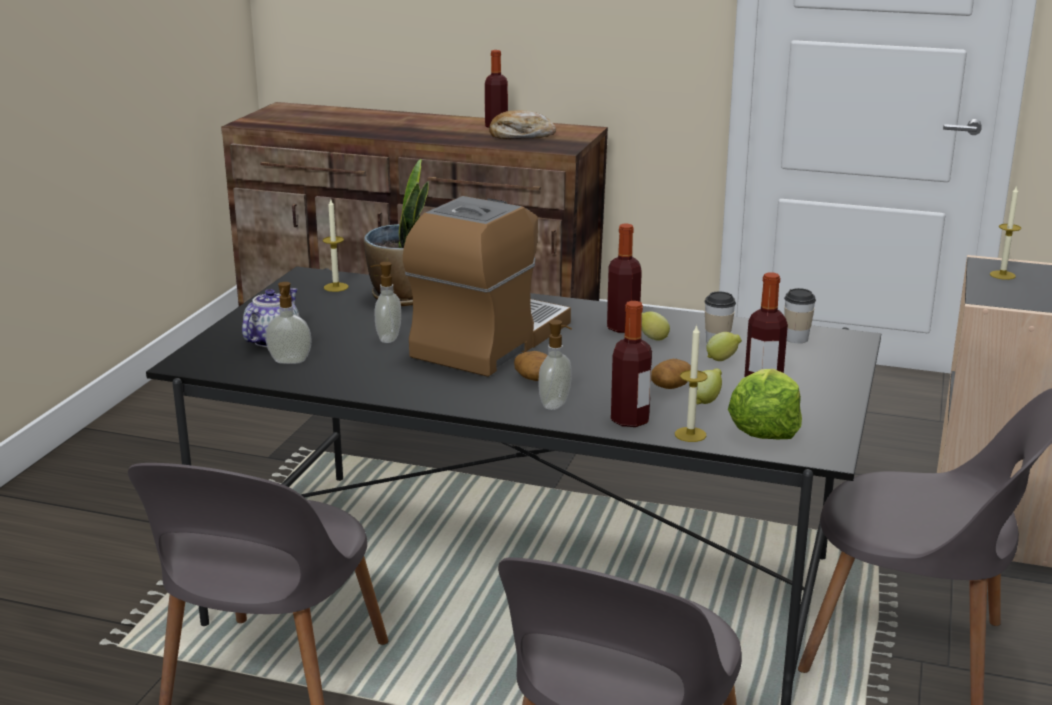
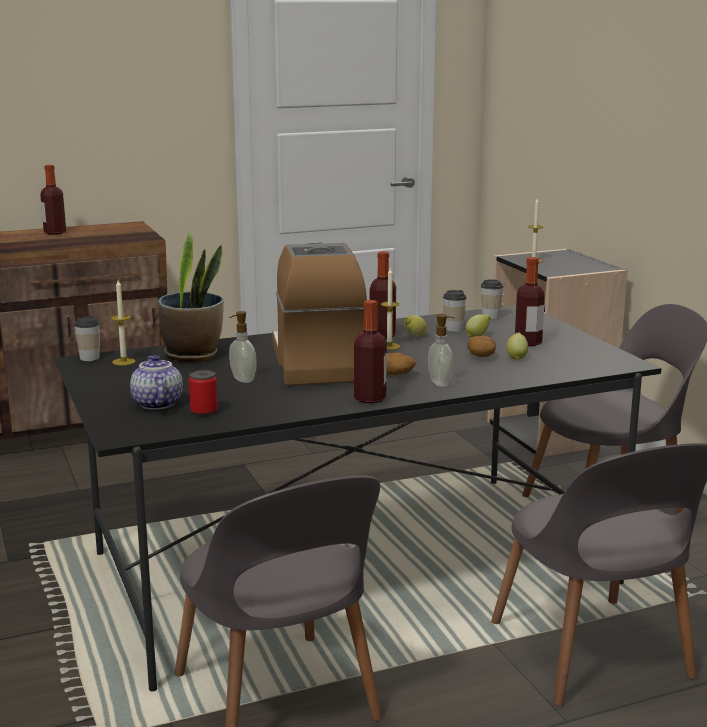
camera: 40 degrees left, 5 degrees down
soap dispenser [265,282,312,364] -> can [189,370,218,416]
bread [489,111,556,139] -> none
bottle [611,301,652,427] -> bottle moved to [354,300,387,404]
candle [675,325,708,442] -> candle moved to [381,267,400,350]
lettuce [728,369,802,439] -> none
none -> cup [74,316,100,361]

